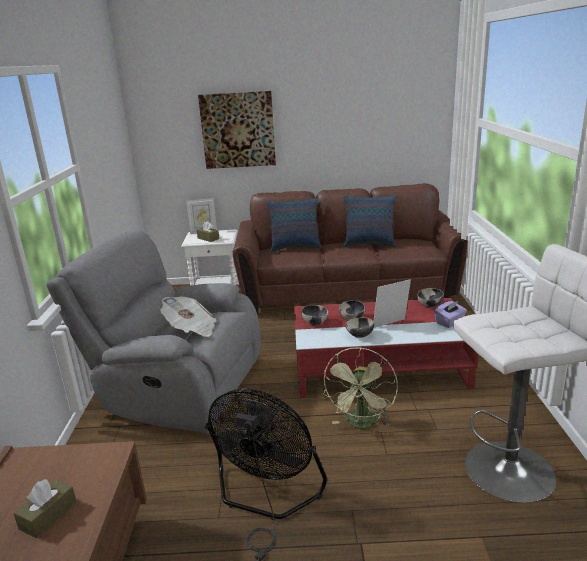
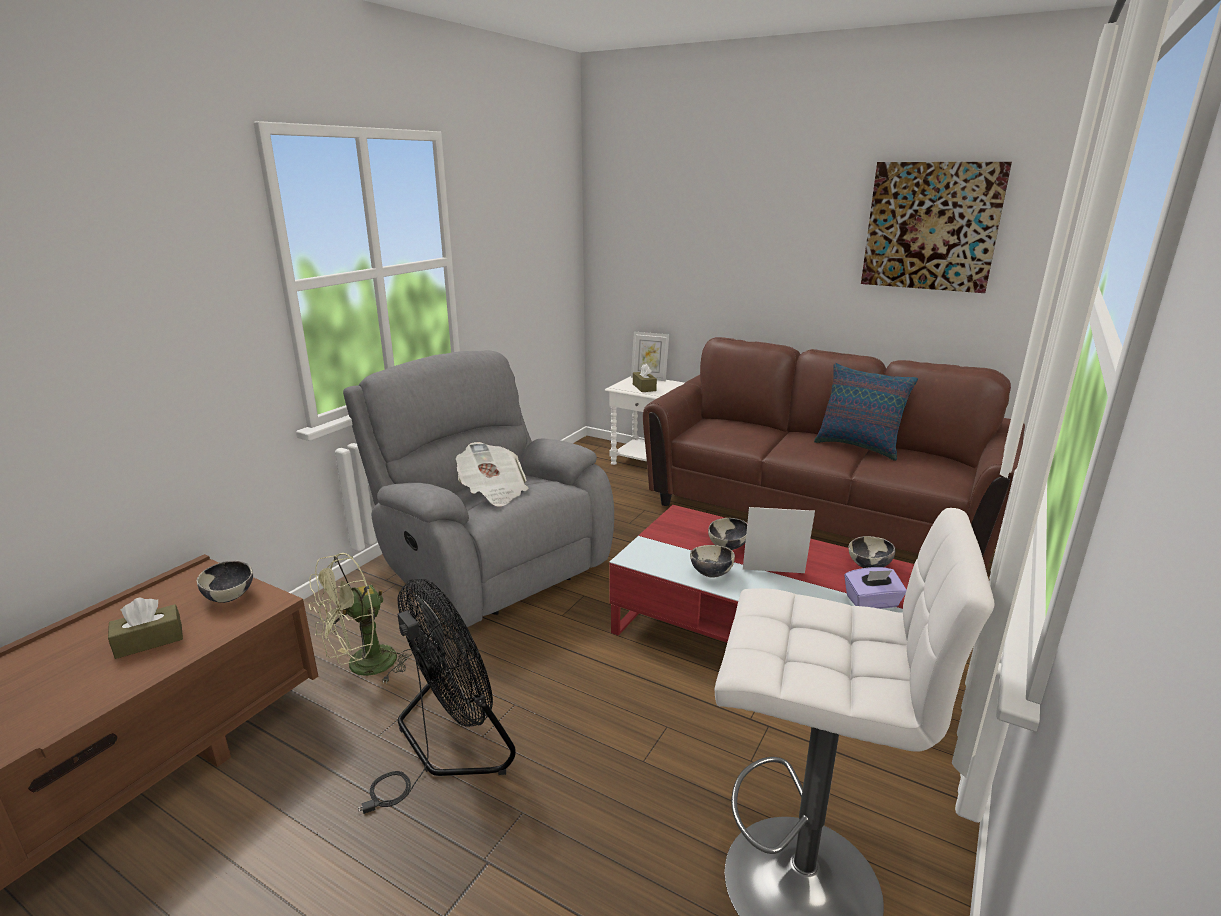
camera: 30 degrees right, 0 degrees up
picture [198,91,276,169] -> picture moved to [861,162,1012,293]
blue pillow [267,198,322,253] -> none
bowl [301,305,328,326] -> bowl moved to [197,561,253,603]
green fan [323,347,398,429] -> green fan moved to [309,553,413,684]

